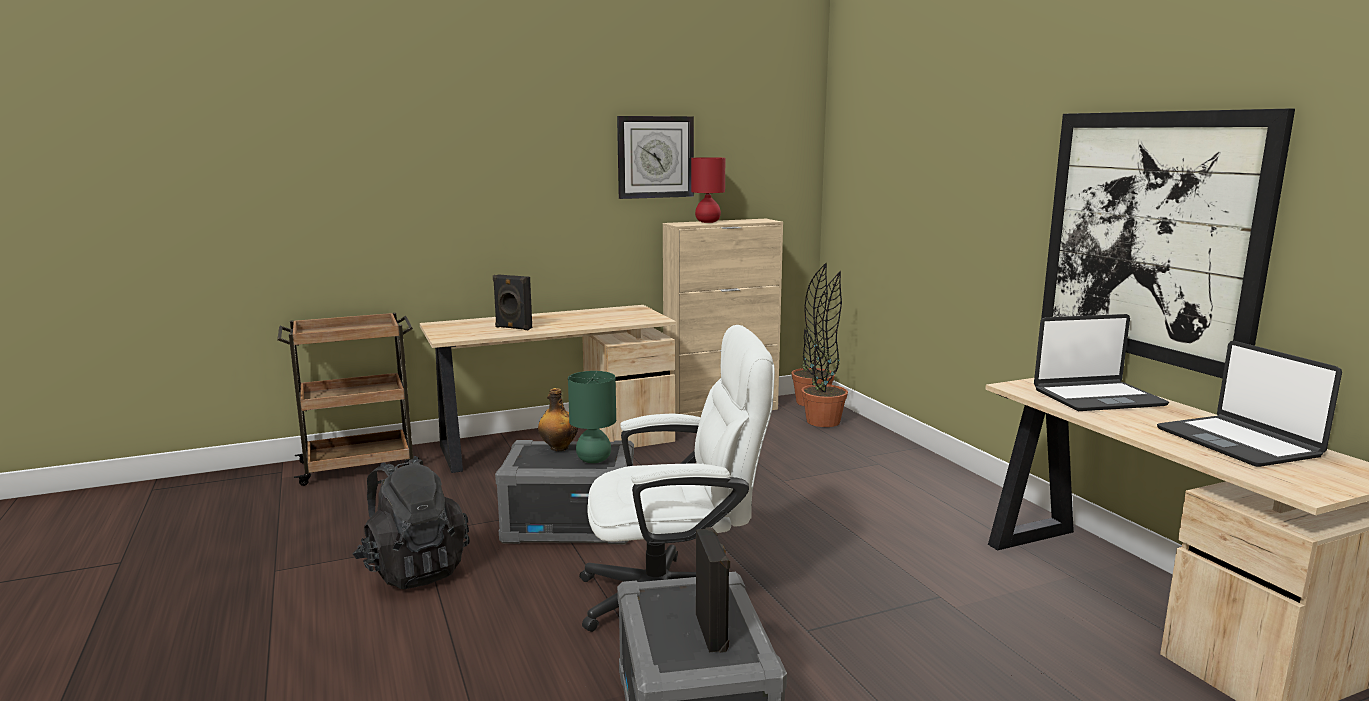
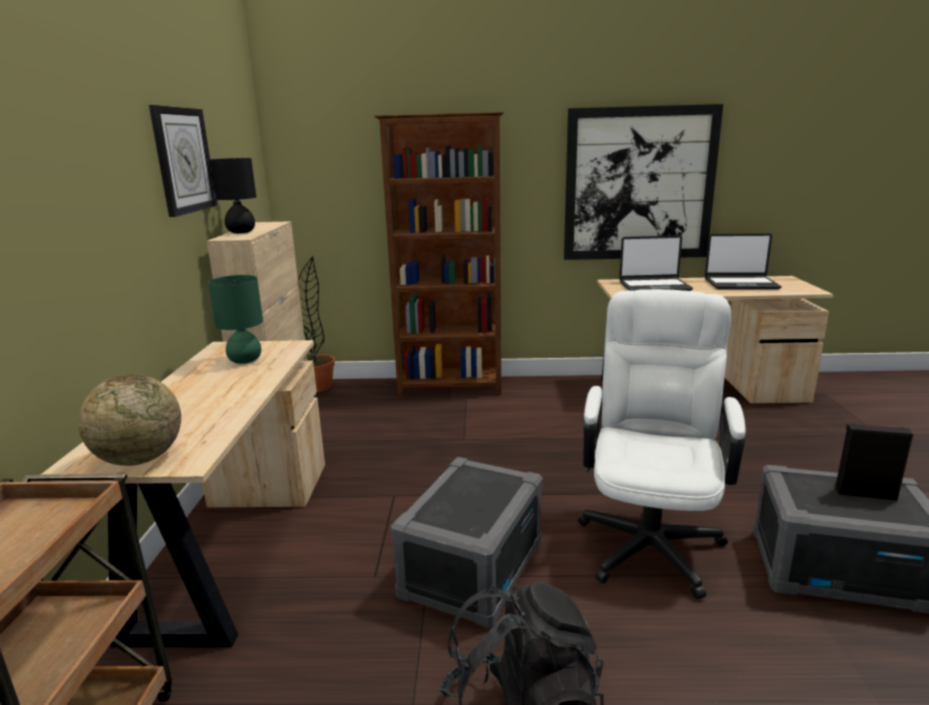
camera: 65 degrees left, 5 degrees up
black speaker [493,274,532,330] -> none
bottle [538,388,578,451] -> none
green table lamp [568,371,616,463] -> green table lamp moved to [208,275,263,364]
red table lamp [691,157,725,223] -> black table lamp [210,158,256,233]
potted plant [801,271,848,427] -> none
laptop [1034,314,1169,411] -> laptop turned 75 degrees clockwise [619,235,693,291]
none -> globe [78,374,181,466]
none -> brown bookcase [374,112,504,397]

